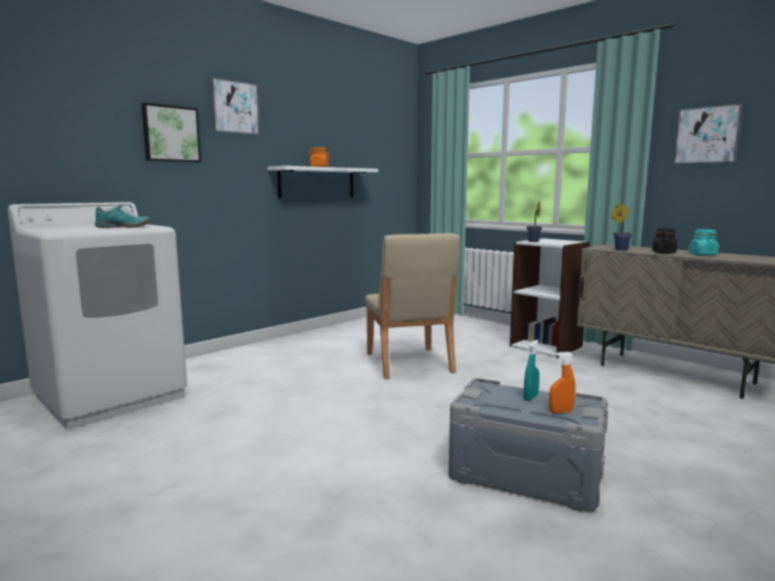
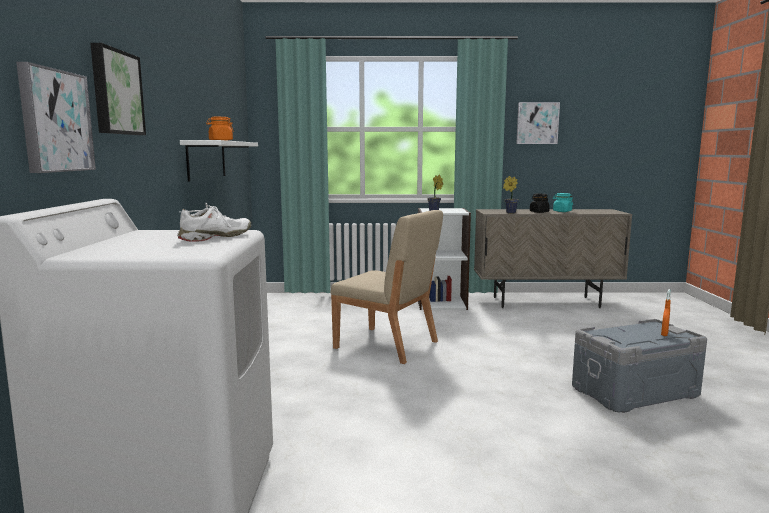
camera: 45 degrees left, 0 degrees up
turquoise shoe [95,204,150,228] -> white shoe [177,203,251,242]
picture [210,77,260,135] -> picture moved to [16,62,96,173]
turquoise spray bottle [524,340,539,401] -> none

